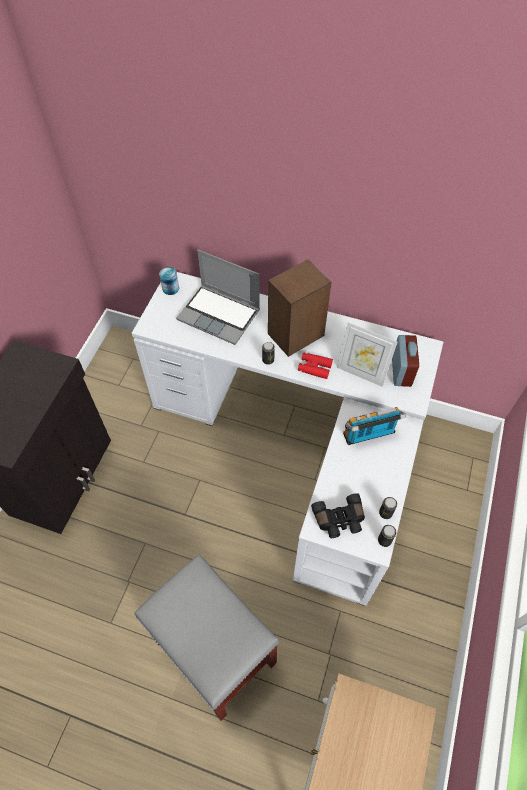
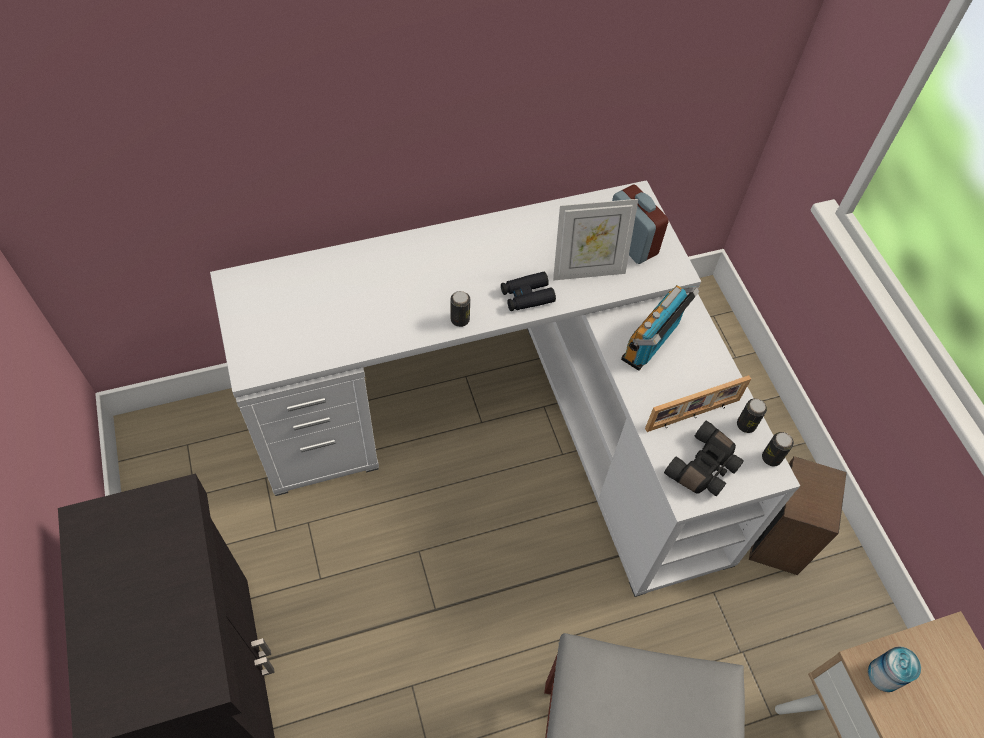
camera: 40 degrees left, 0 degrees up
can [159,267,179,295] -> can moved to [868,646,921,692]
laptop [176,250,260,345] -> none
speaker [268,259,332,357] -> speaker moved to [749,456,847,575]
red binoculars [298,353,333,379] -> black binoculars [501,272,556,311]
none -> picture frame [645,375,751,432]

